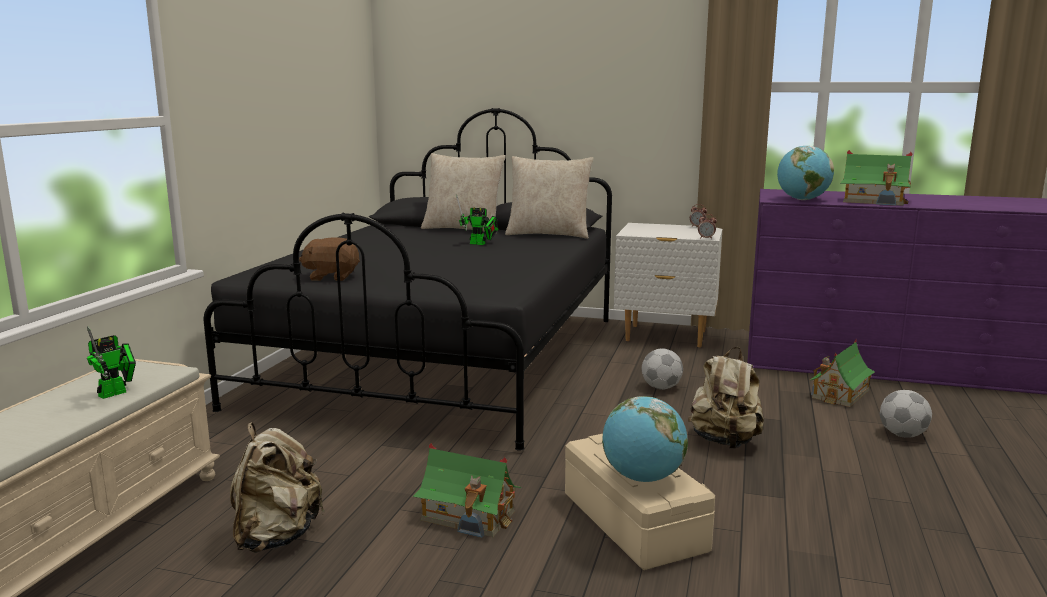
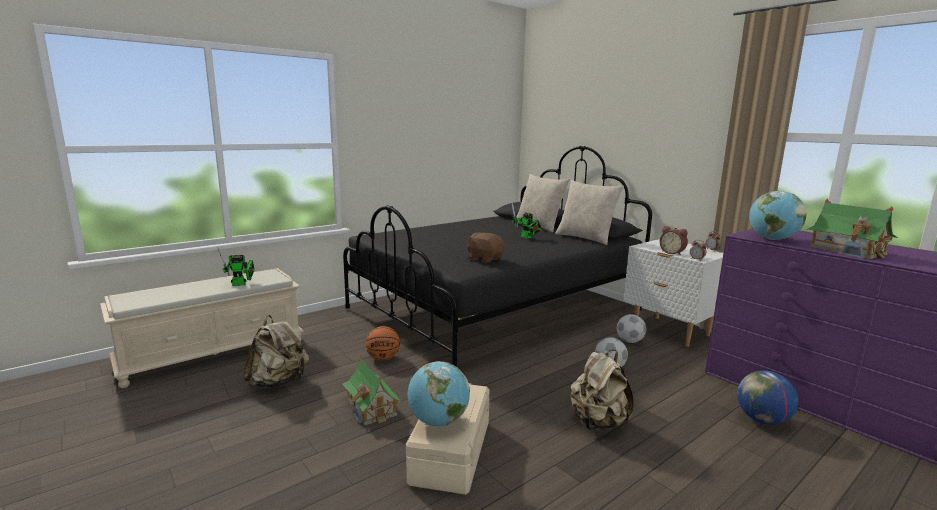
camera: 35 degrees right, 0 degrees up
brown plush toy [299,237,360,281] -> brown plush toy moved to [467,232,504,263]
toy house [810,339,875,407] -> globe [737,371,798,425]
football [880,390,932,438] -> football moved to [616,314,646,343]
none -> basketball [366,326,400,361]
none -> alarm clock [660,226,688,255]

